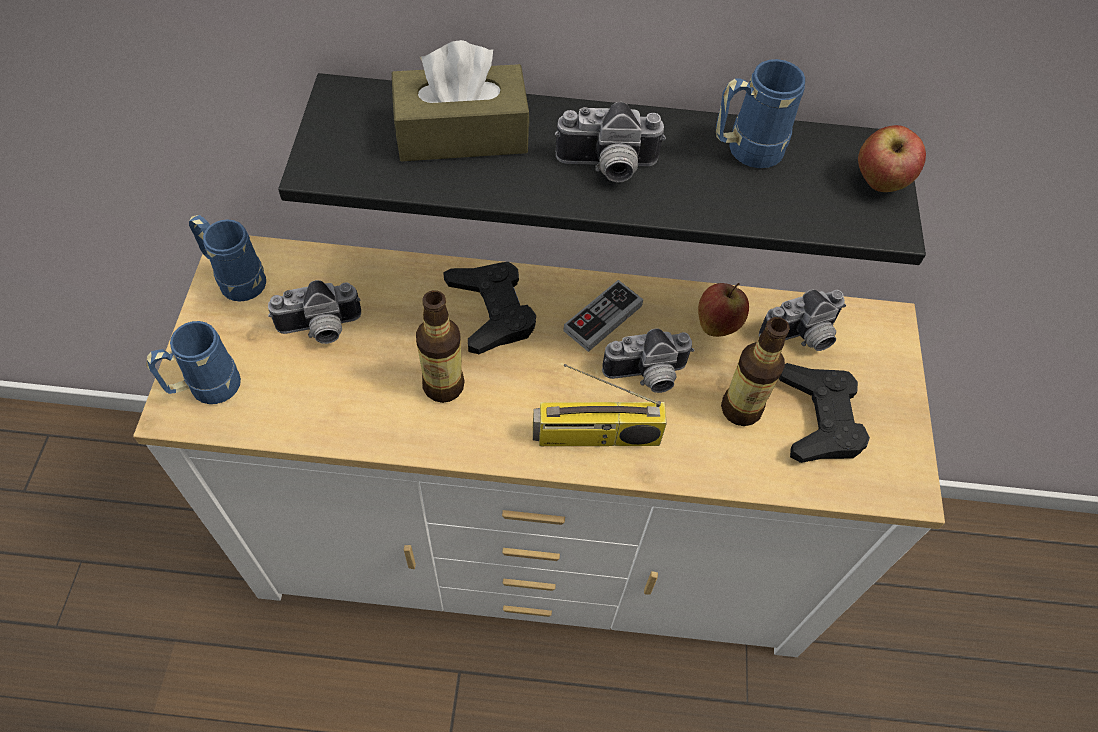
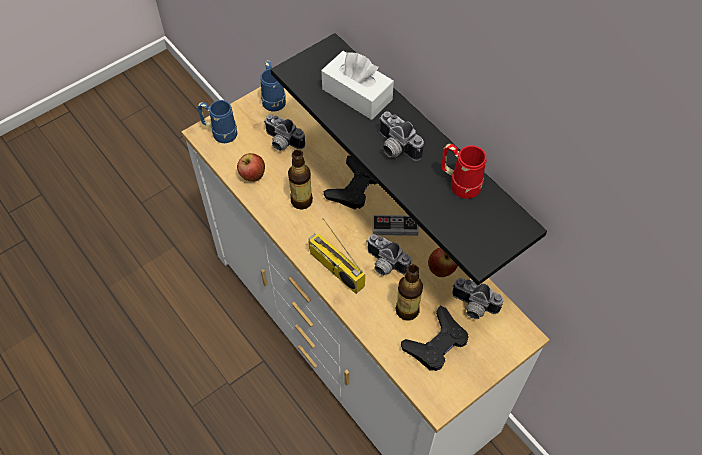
camera: 50 degrees right, 0 degrees up
brown tissue box [392,40,530,161] -> white tissue box [321,51,394,120]
blue mug [716,59,805,168] -> red mug [442,144,486,199]
apple [858,125,926,192] -> apple moved to [237,153,265,182]

